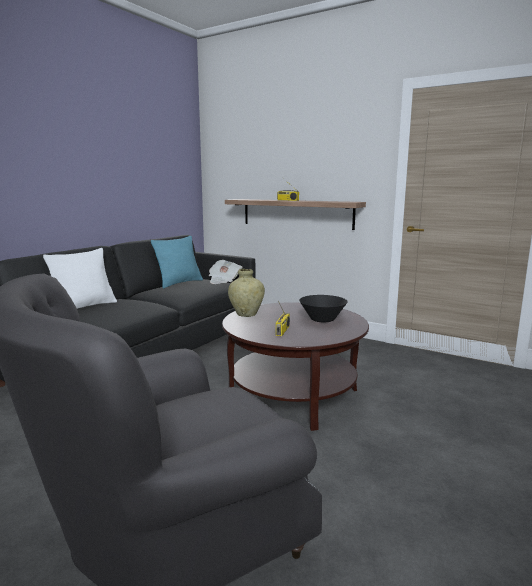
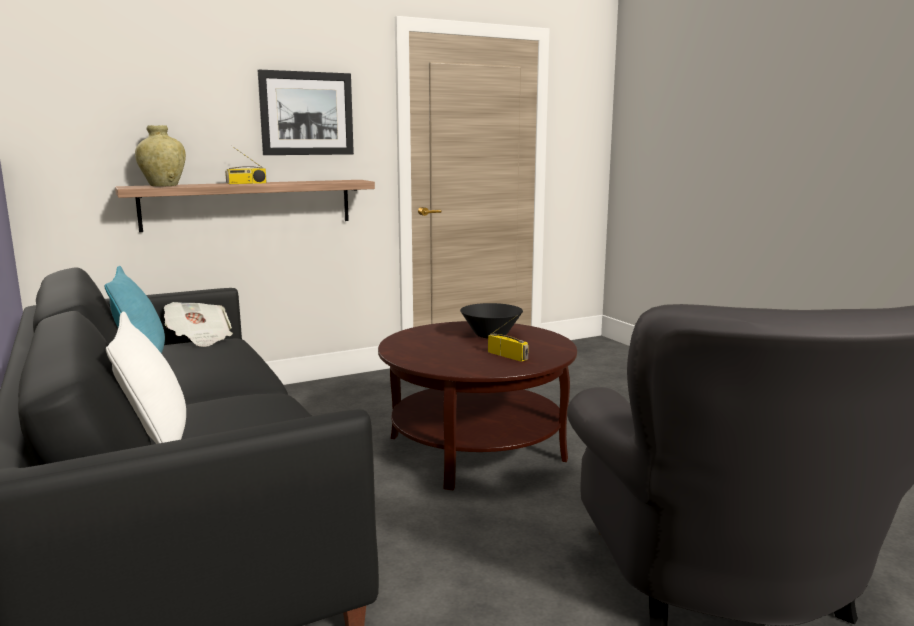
camera: 60 degrees left, 0 degrees up
beige vase [228,269,265,317] -> beige vase moved to [135,125,186,187]
none -> picture [258,70,354,155]

